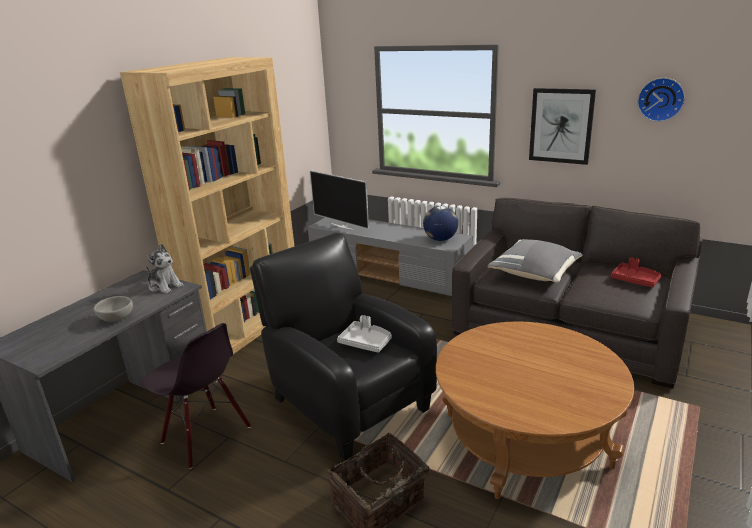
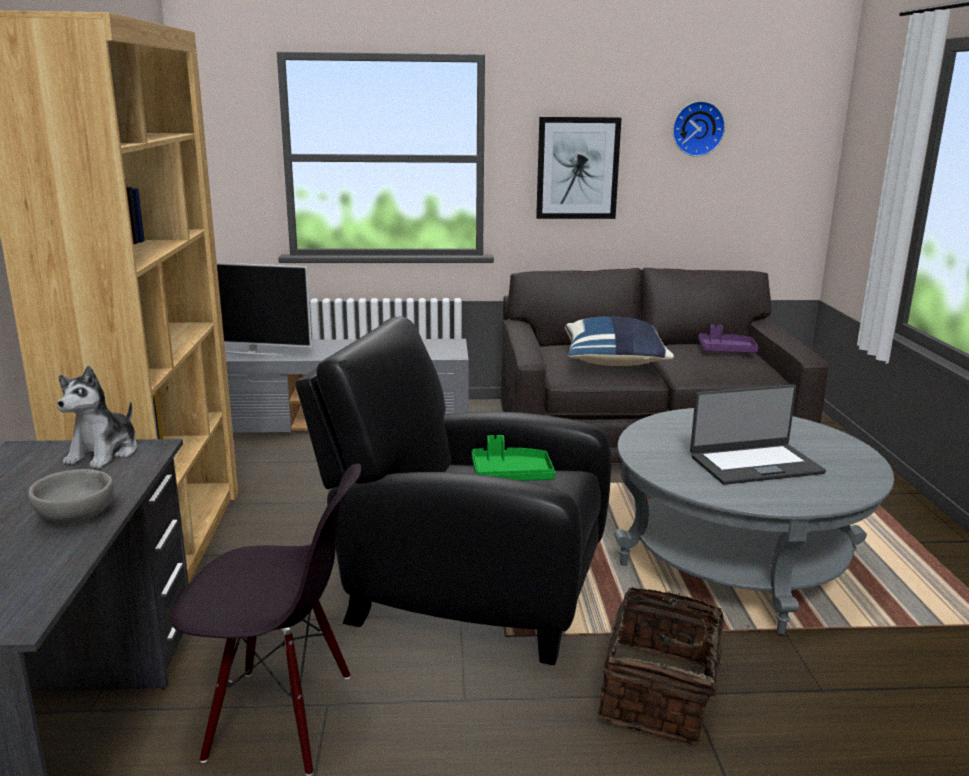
camera: 35 degrees left, 5 degrees down
plush toy [146,244,183,294] -> plush toy turned 105 degrees clockwise [57,366,137,469]
grey tray [337,315,392,353] -> green tray [472,435,555,481]
globe [423,206,458,241] -> none
brown coffee table [436,321,634,499] -> grey coffee table [614,408,894,635]
grey pillow [488,239,582,283] -> blue pillow [565,316,674,366]
red tray [611,257,661,288] -> purple tray [699,324,758,353]
none -> laptop [690,384,826,485]

